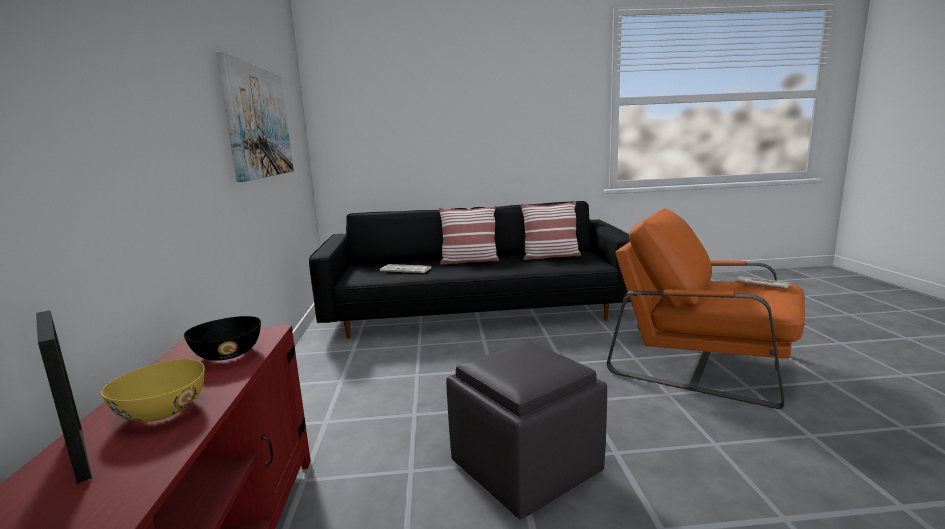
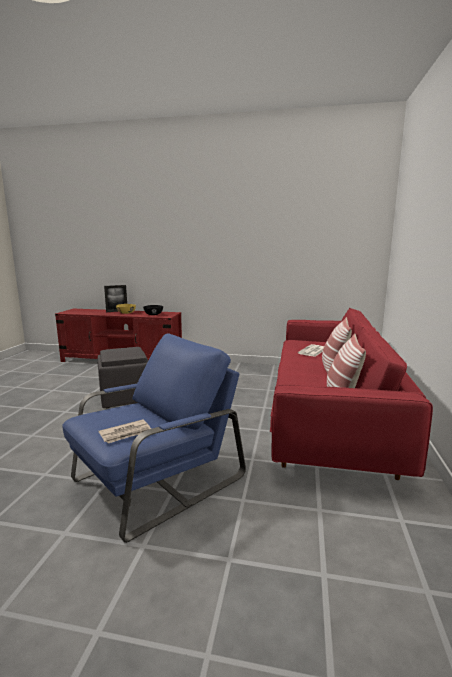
camera: 105 degrees right, 0 degrees up
picture [216,51,294,182] -> none
black sofa [309,201,631,339] -> red sofa [270,308,433,480]
orange armchair [607,209,805,409] -> blue armchair [62,333,246,543]

